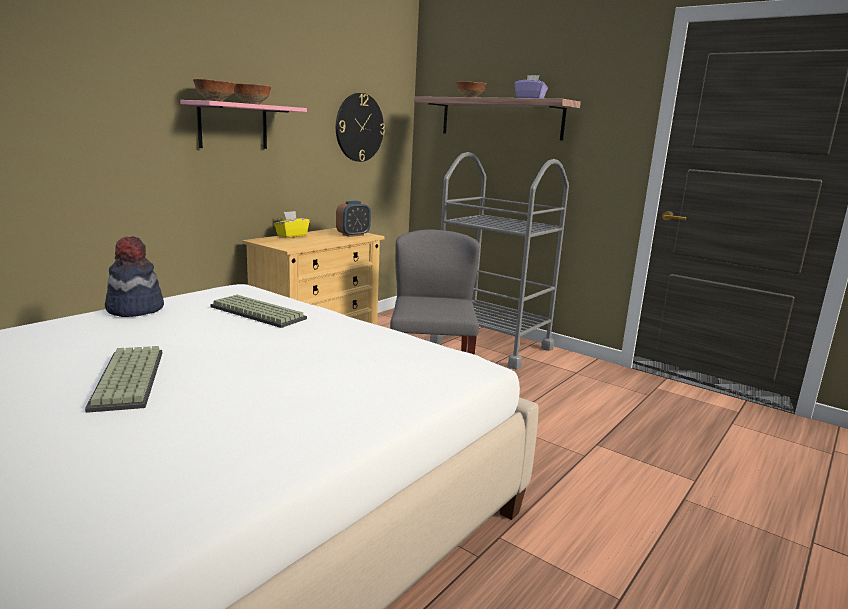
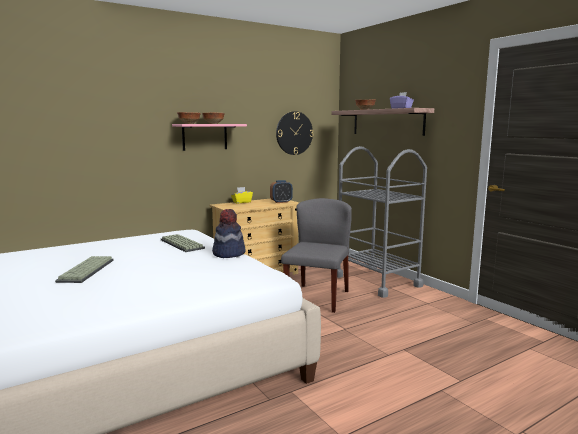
camera: 20 degrees right, 5 degrees down
hat [105,236,164,317] -> hat moved to [212,209,246,258]

